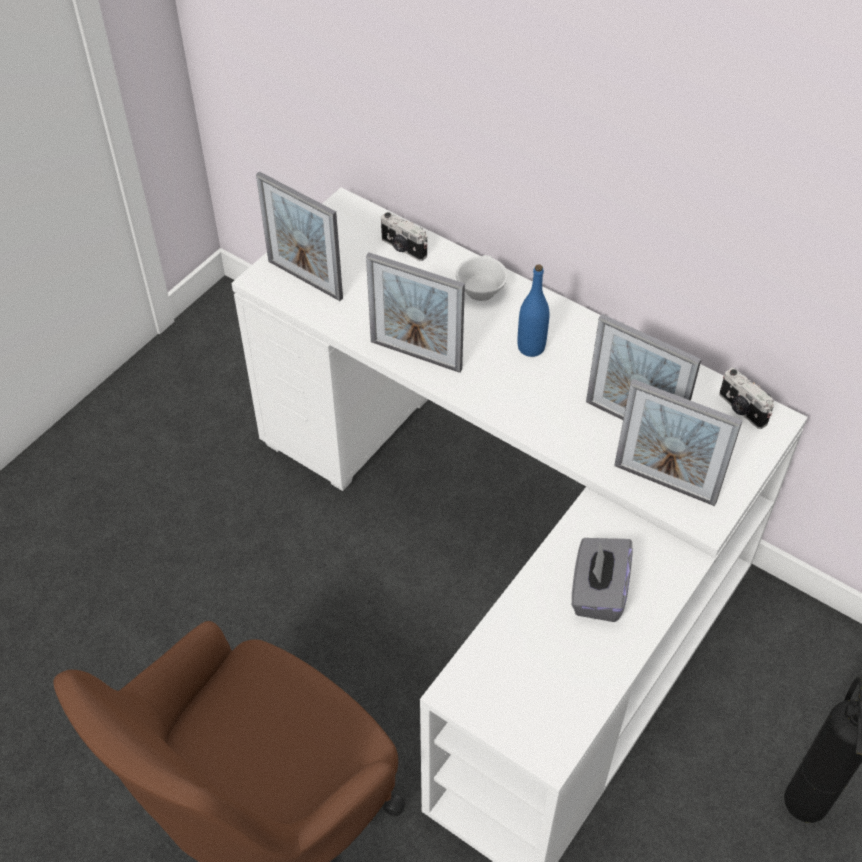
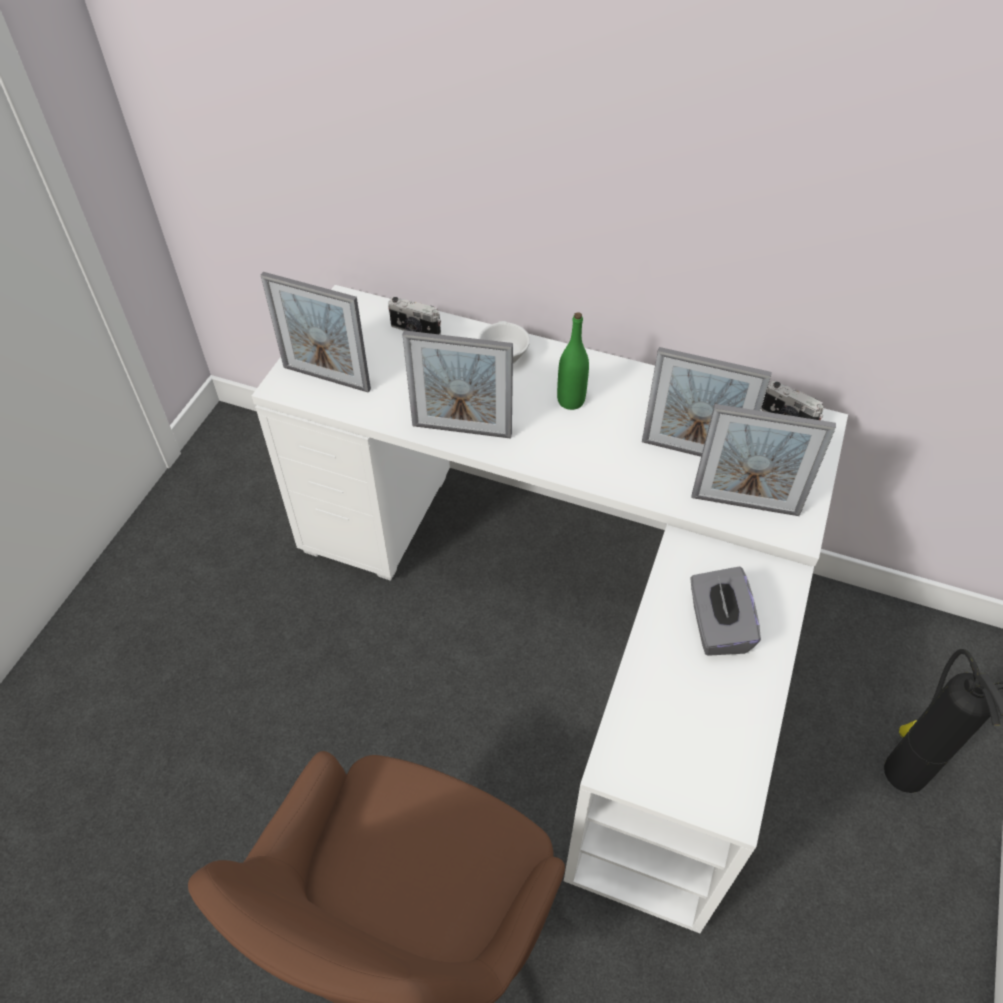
camera: 15 degrees left, 0 degrees up
blue bottle [517,264,549,357] -> green bottle [557,312,589,410]

